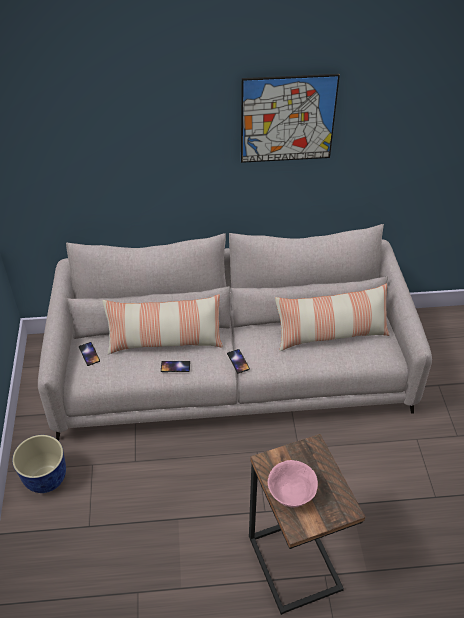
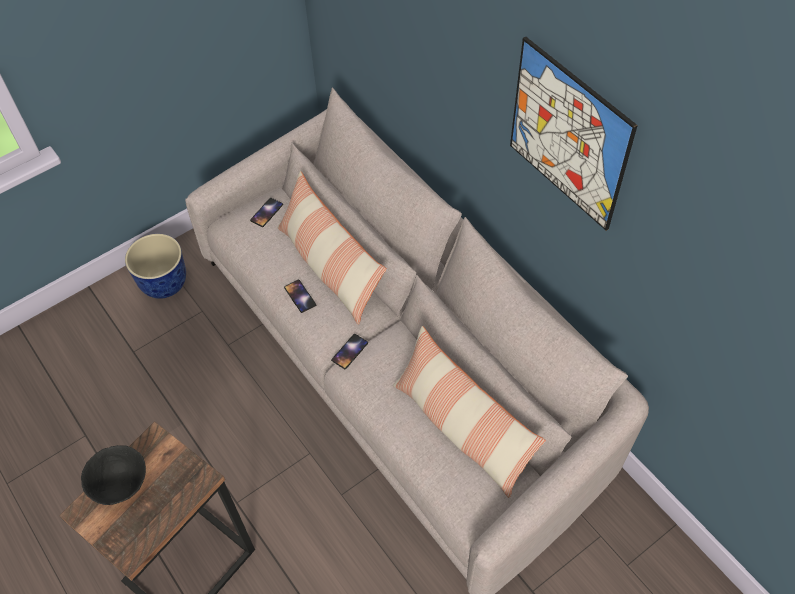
camera: 60 degrees right, 10 degrees up
pink bowl [268,460,318,507] -> black bowl [81,445,146,505]

